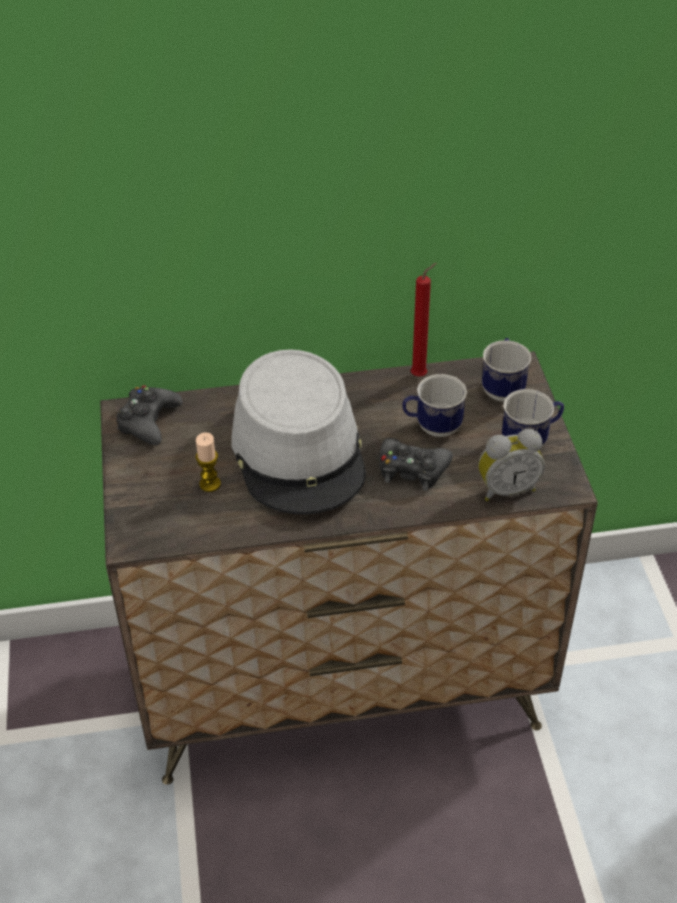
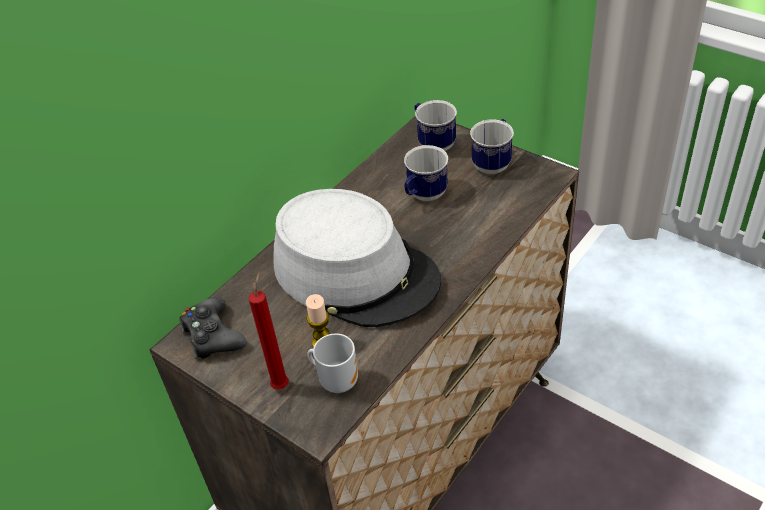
camera: 40 degrees left, 0 degrees up
black game controller [379,438,453,491] -> none
red candle [411,263,436,376] -> red candle moved to [248,272,289,389]
alarm clock [478,429,545,501] -> none
none -> mug [307,334,358,393]

